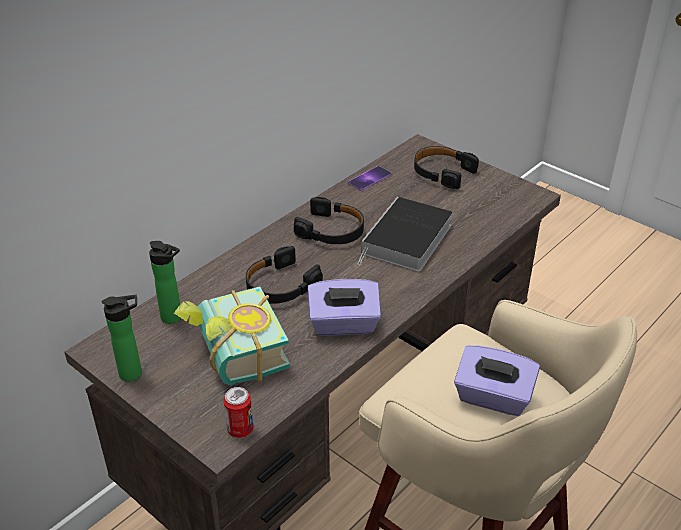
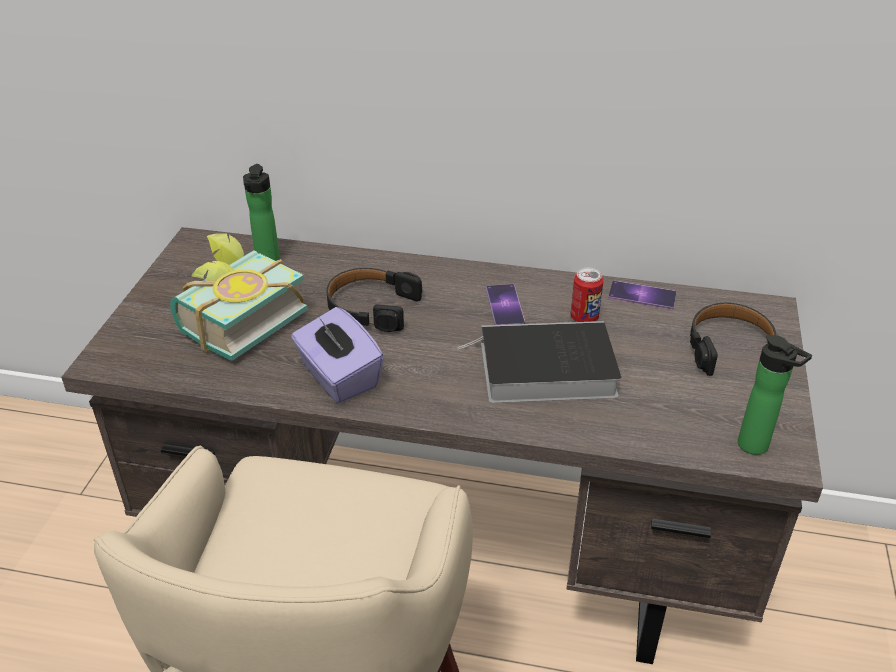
camera: 60 degrees right, 0 degrees up
bottle [102,295,142,382] -> bottle moved to [738,335,812,455]
can [223,387,253,438] -> can moved to [570,268,604,322]
black headphones [294,197,364,244] -> phone [486,284,525,325]
purple tissue box [454,346,540,416] -> none

